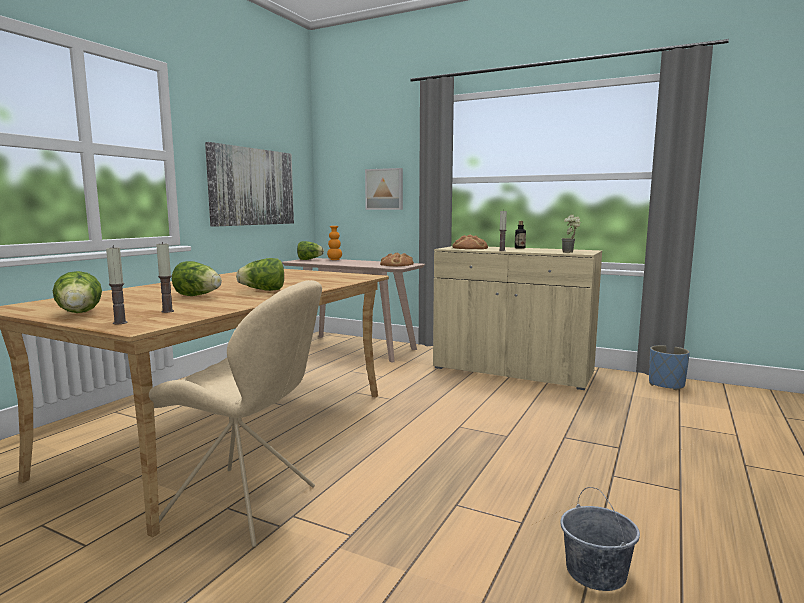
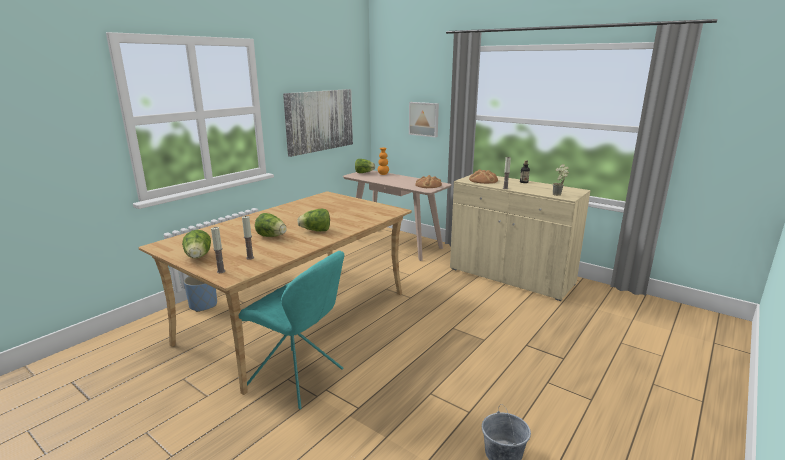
camera: 10 degrees right, 10 degrees up
beige chair [149,280,322,547] -> turquoise chair [239,251,344,409]
blue planter [649,345,690,390] -> blue planter moved to [184,276,217,312]

